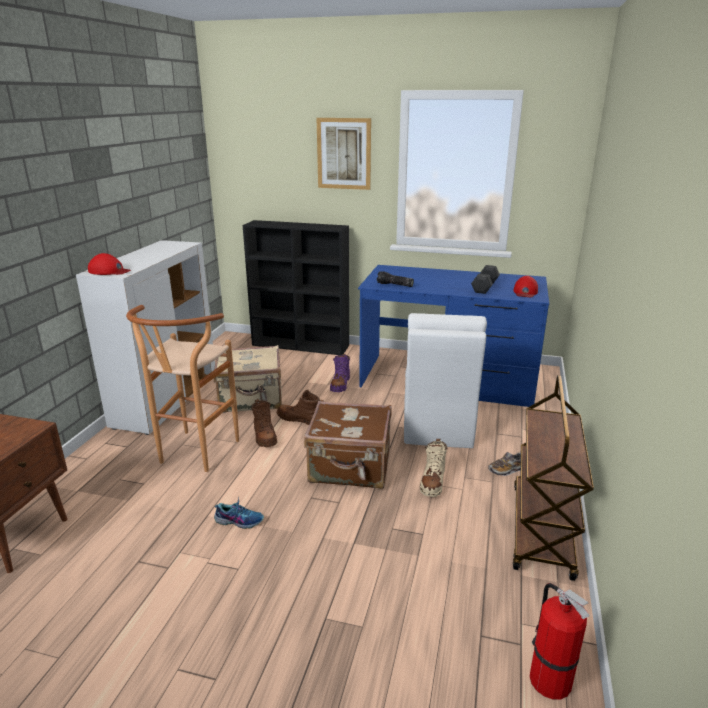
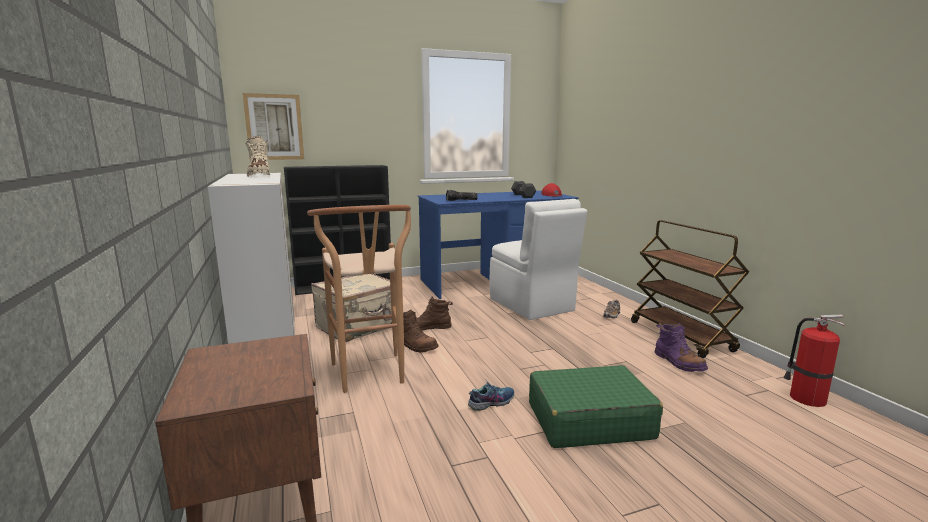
camera: 35 degrees left, 10 degrees down
red cap [88,253,131,275] -> none
brown suitcase [304,401,392,489] -> none
picture [317,118,371,190] -> picture moved to [243,93,304,160]
purple boot [330,354,350,392] -> purple boot moved to [655,323,708,372]
beige boot [420,439,447,497] -> beige boot moved to [245,136,270,177]
none -> green suitcase [529,365,663,448]

